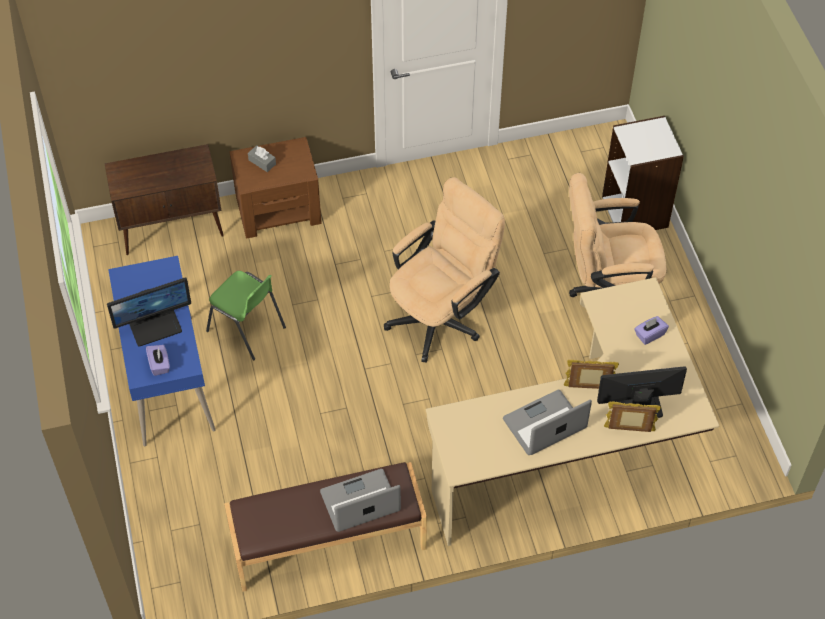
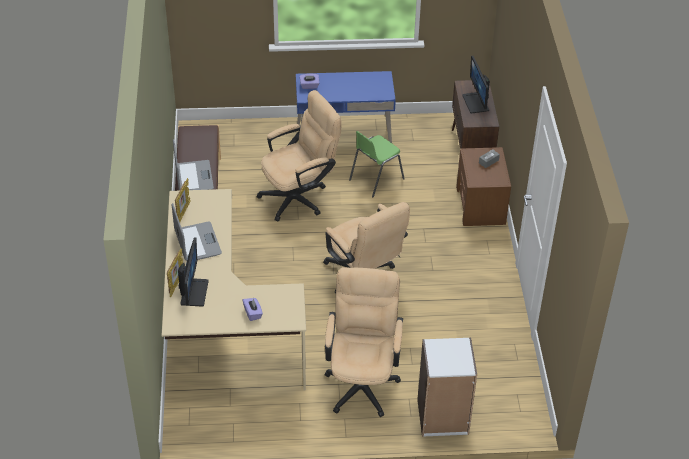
camera: 100 degrees right, 10 degrees down
monitor [107,277,191,347] -> monitor moved to [462,56,490,113]
picture frame [564,360,619,389] -> picture frame moved to [175,178,190,222]
none -> beige office chair [257,90,342,221]

